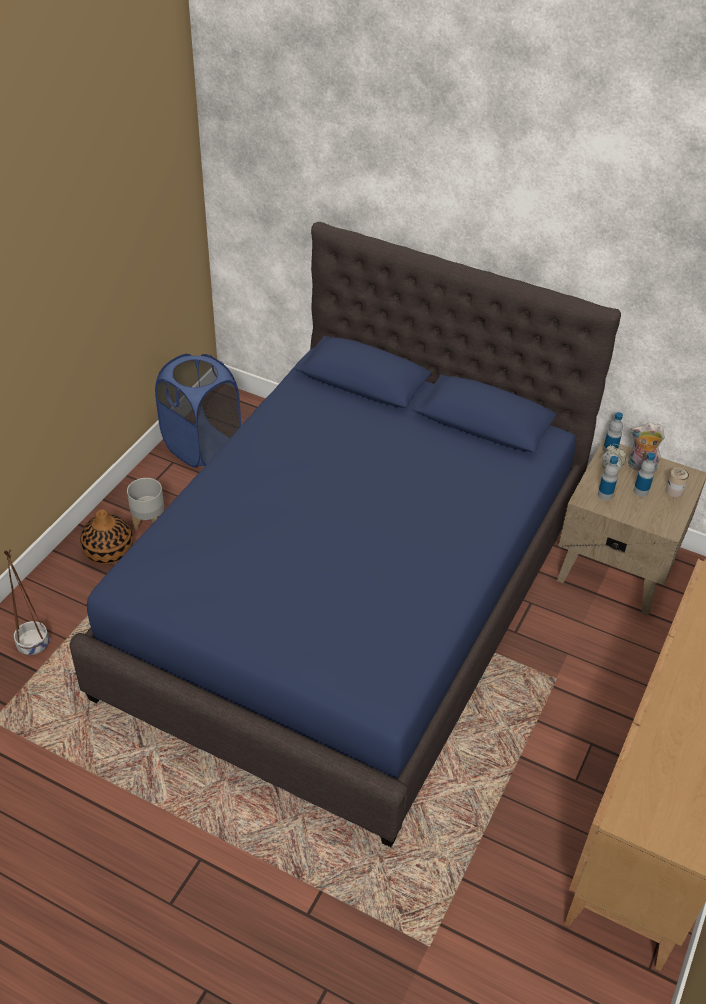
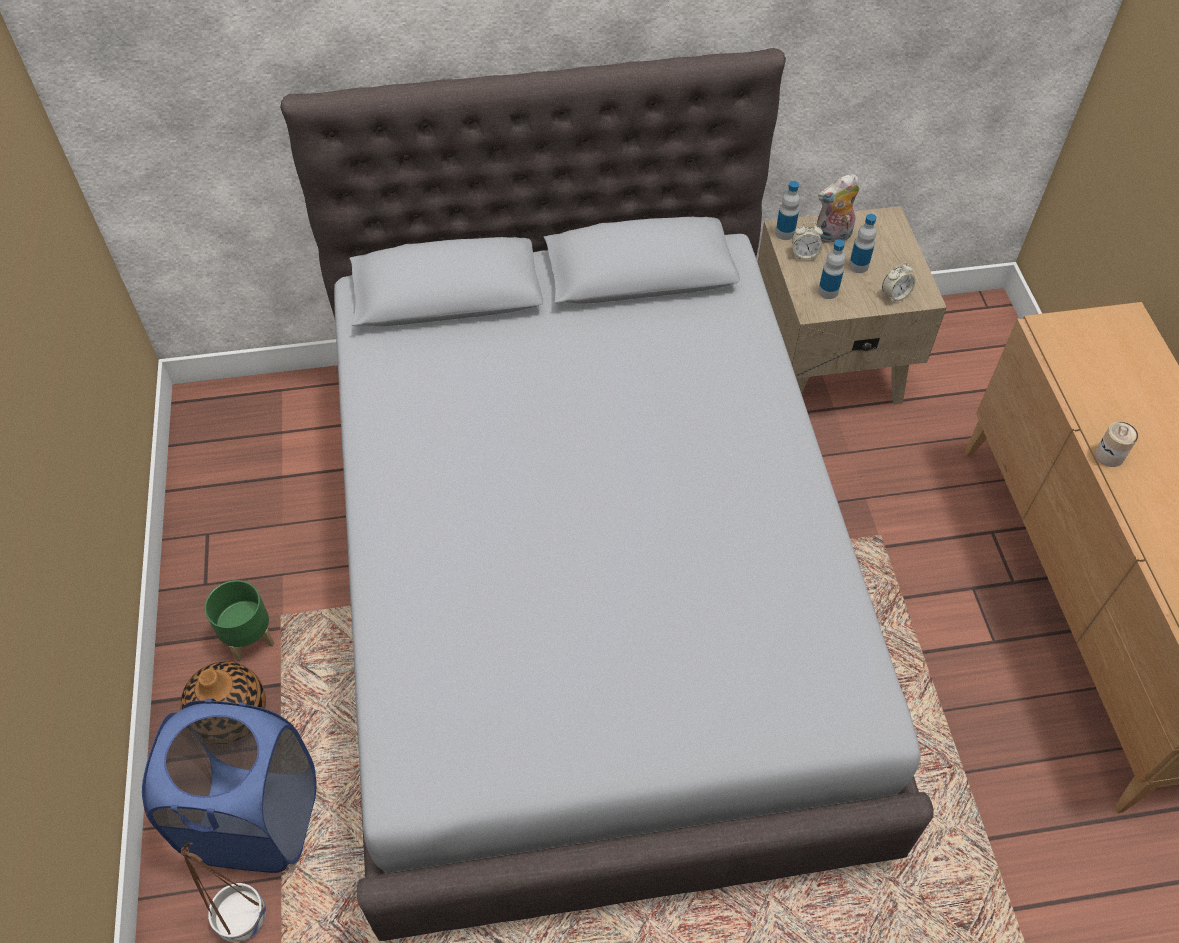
camera: 35 degrees left, 10 degrees up
blue bed [69,222,621,847] -> grey bed [280,48,934,941]
grey planter [127,478,164,531] -> green planter [205,580,274,661]
blue laundry basket [155,354,241,468] -> blue laundry basket moved to [142,699,317,873]
can [665,468,689,497] -> can moved to [1095,422,1138,467]
none -> alarm clock [882,262,916,302]

